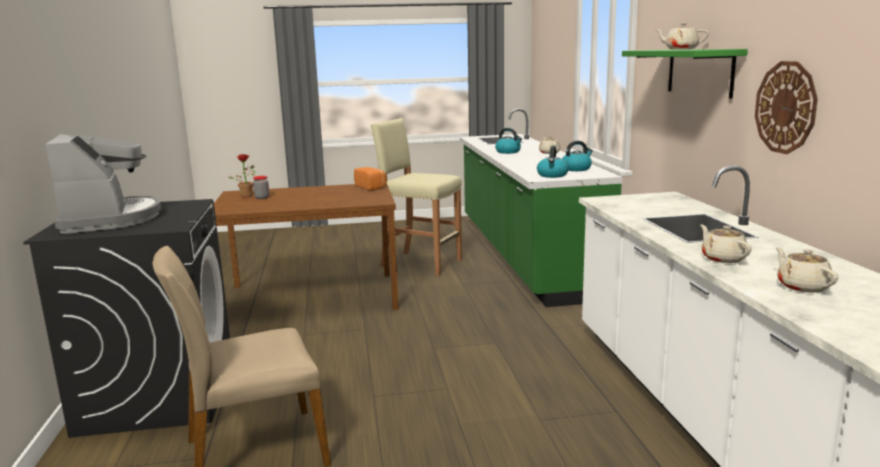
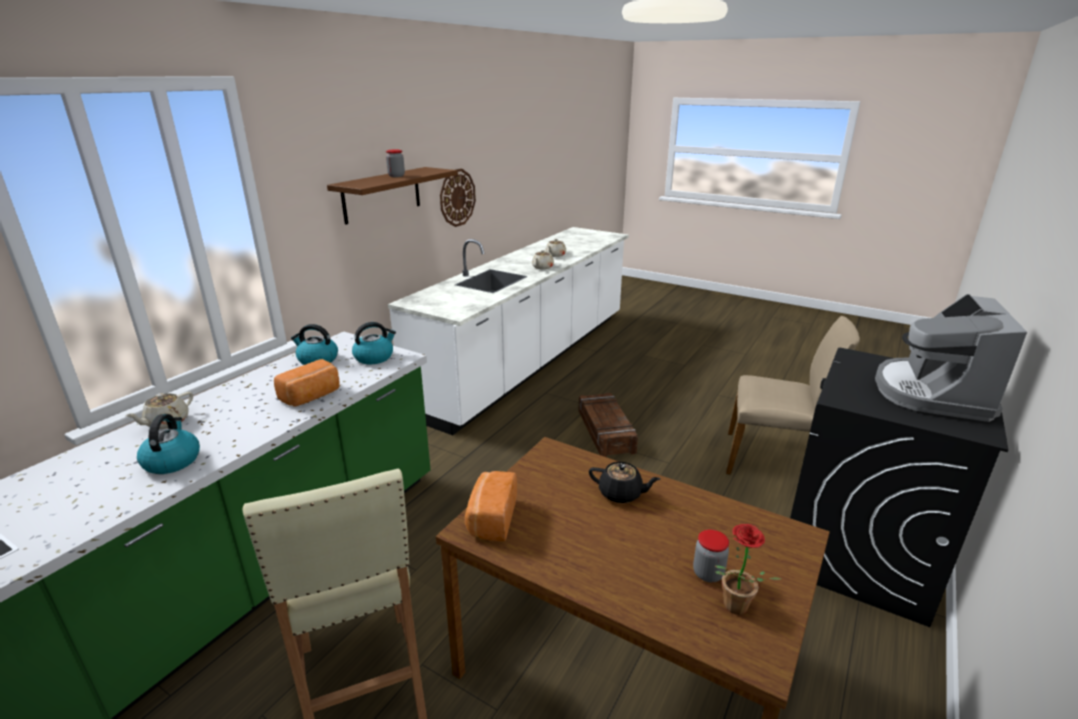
camera: 140 degrees left, 10 degrees up
green shelf [622,49,748,98] -> brown shelf [327,167,458,225]
beige teapot [655,23,709,50] -> jar [386,150,405,177]
none -> bread [274,359,340,407]
none -> crate [579,393,638,457]
none -> black teapot [589,462,660,503]

